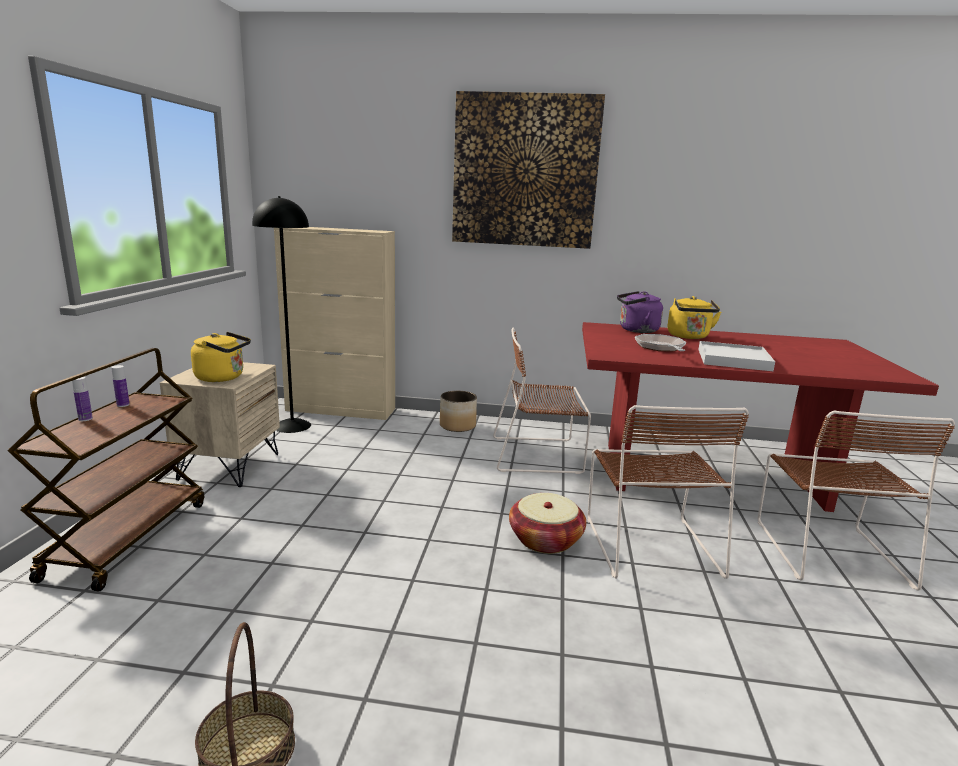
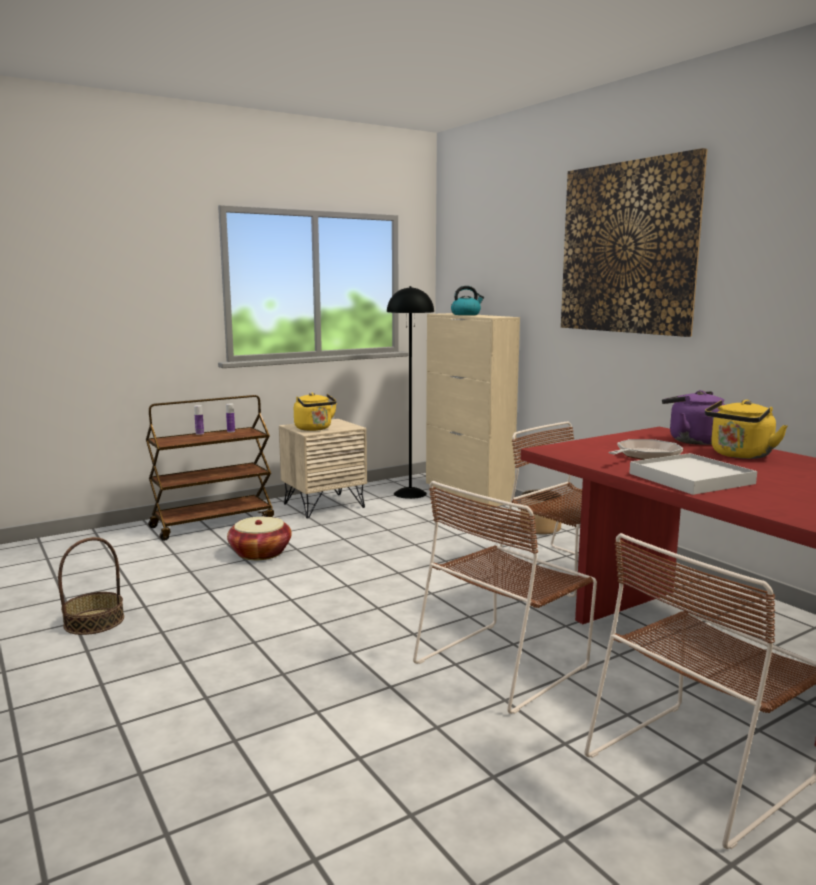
camera: 50 degrees right, 5 degrees down
basket [509,493,586,554] -> basket moved to [227,517,292,560]
none -> kettle [451,286,484,315]

